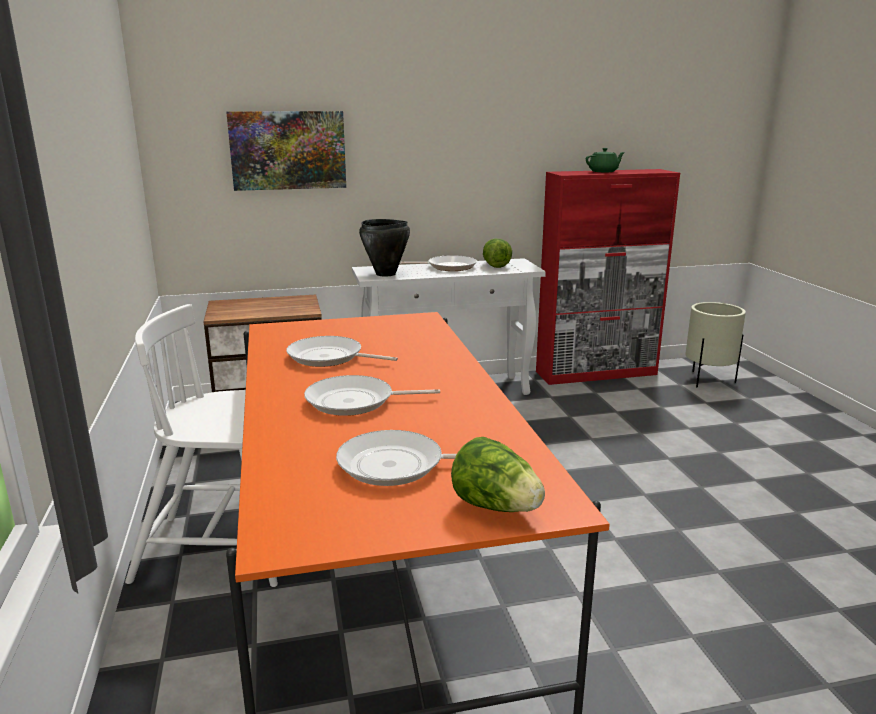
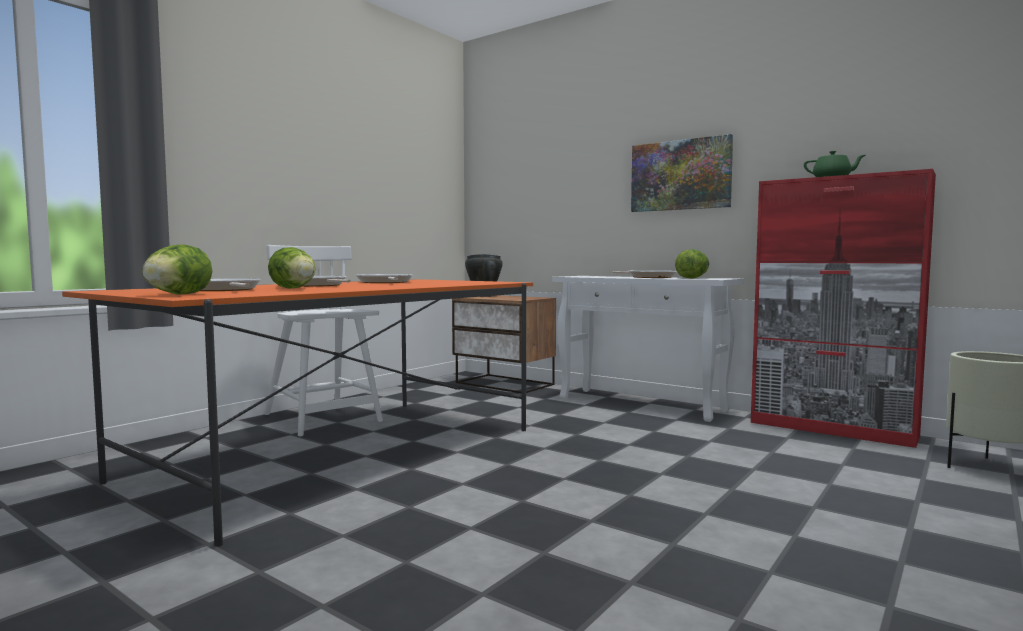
camera: 50 degrees right, 15 degrees down
picture [226,111,346,191] -> picture moved to [631,134,733,212]
black cooking pot [359,219,410,277] -> black cooking pot moved to [465,254,503,297]
none -> lettuce [268,247,315,289]

